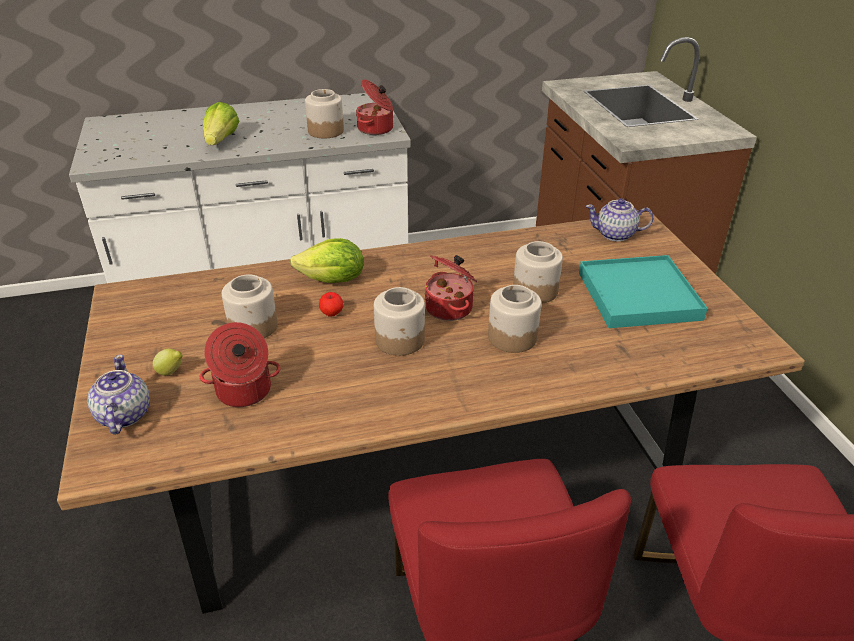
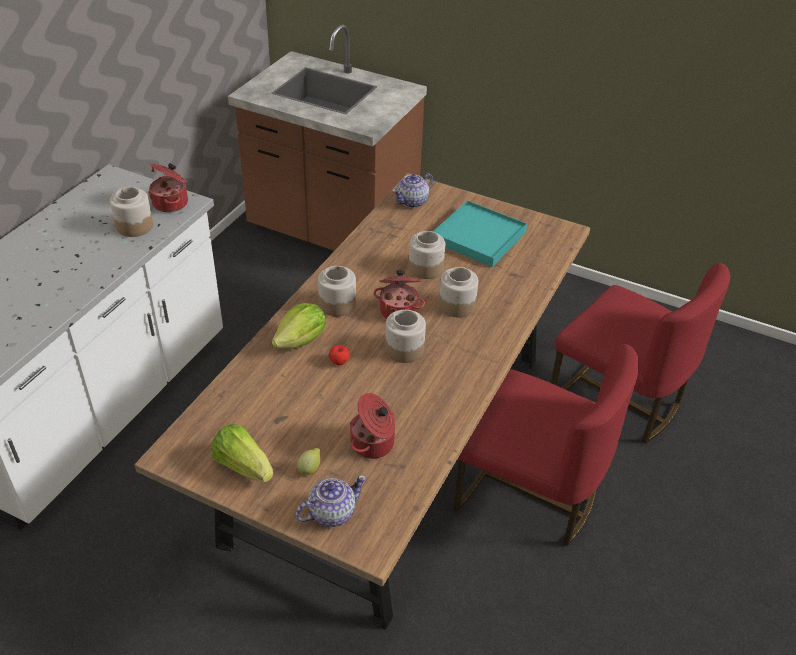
camera: 50 degrees left, 5 degrees up
teapot [88,354,150,435] -> teapot turned 120 degrees clockwise [295,475,367,527]
lettuce [203,102,239,145] -> lettuce moved to [211,424,273,482]
jar [222,274,278,338] -> jar moved to [318,266,356,316]

